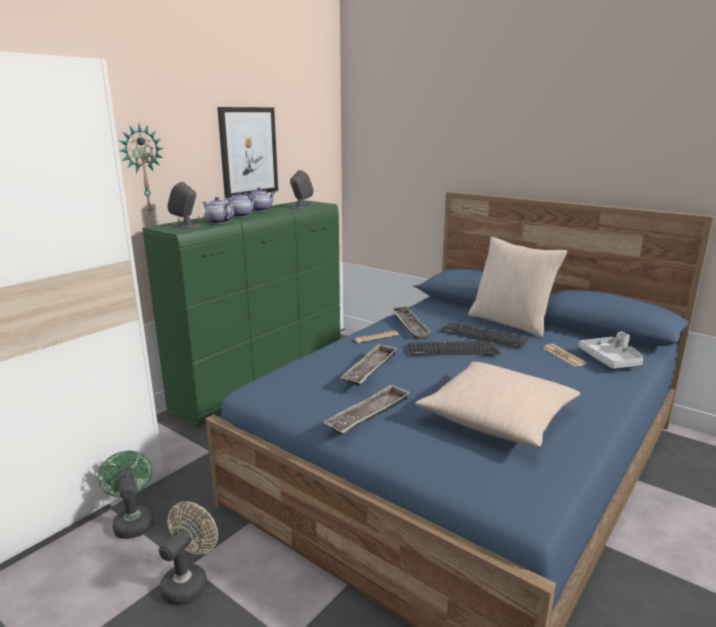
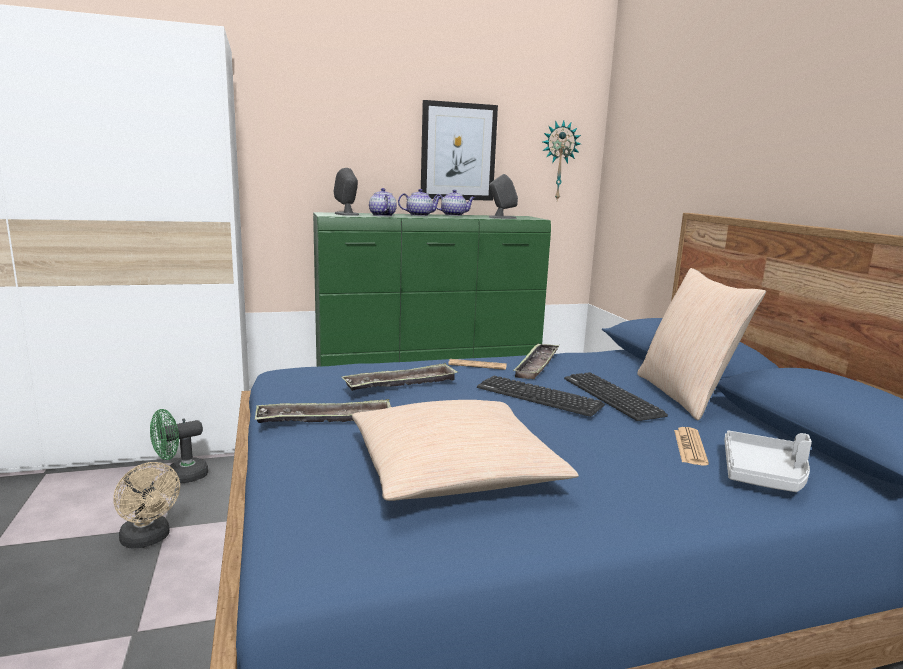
camera: 35 degrees right, 5 degrees down
green fan [98,451,154,539] -> green fan turned 135 degrees counterclockwise [150,409,208,483]
wall clock [119,124,164,212] -> wall clock moved to [543,120,581,200]
beige fan [159,501,218,605] -> beige fan turned 75 degrees clockwise [113,462,180,548]

